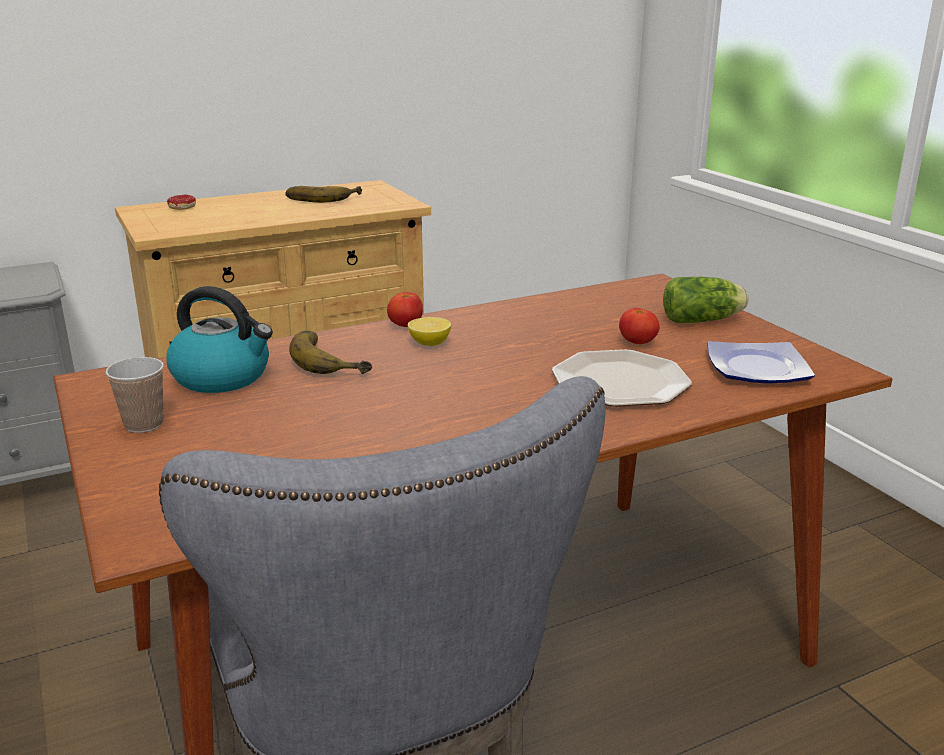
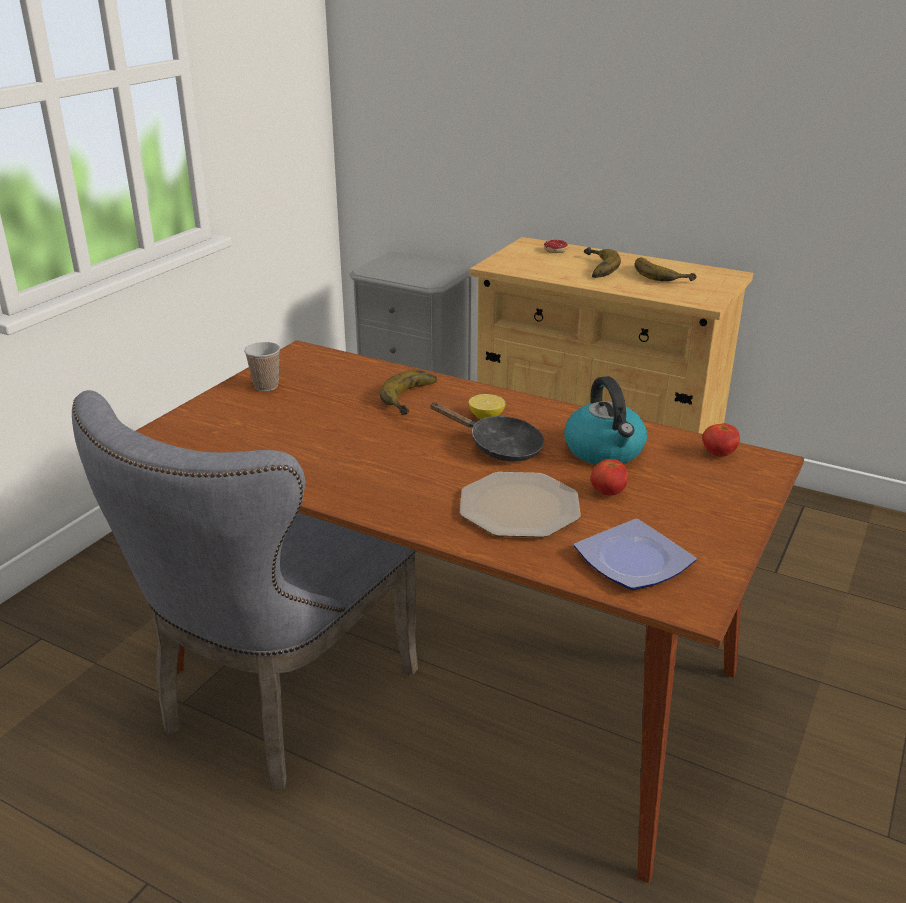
camera: 55 degrees right, 5 degrees up
kettle [166,286,273,393] -> kettle moved to [564,376,647,465]
tomato [387,292,423,327] -> tomato moved to [702,423,740,457]
lettuce [663,277,749,323] -> none
none -> black frying pan [429,402,544,462]
none -> banana [584,247,621,278]

